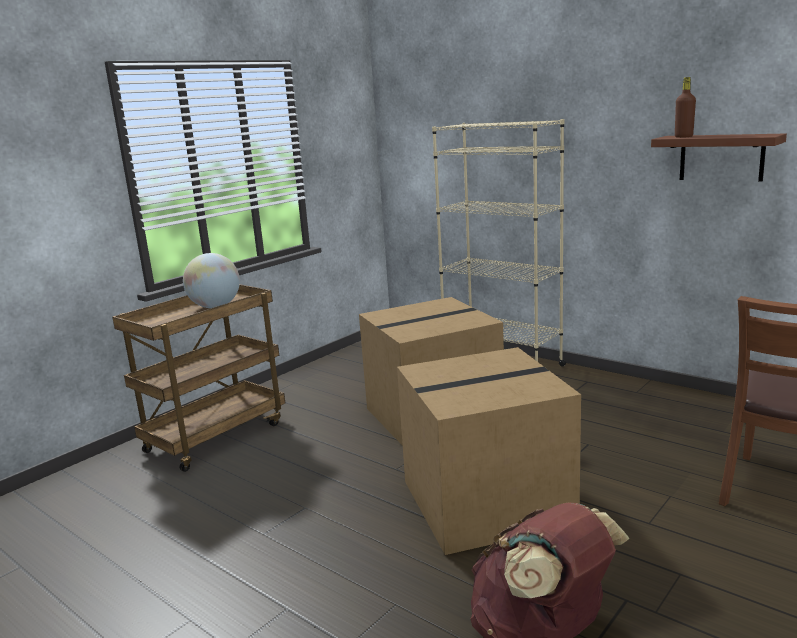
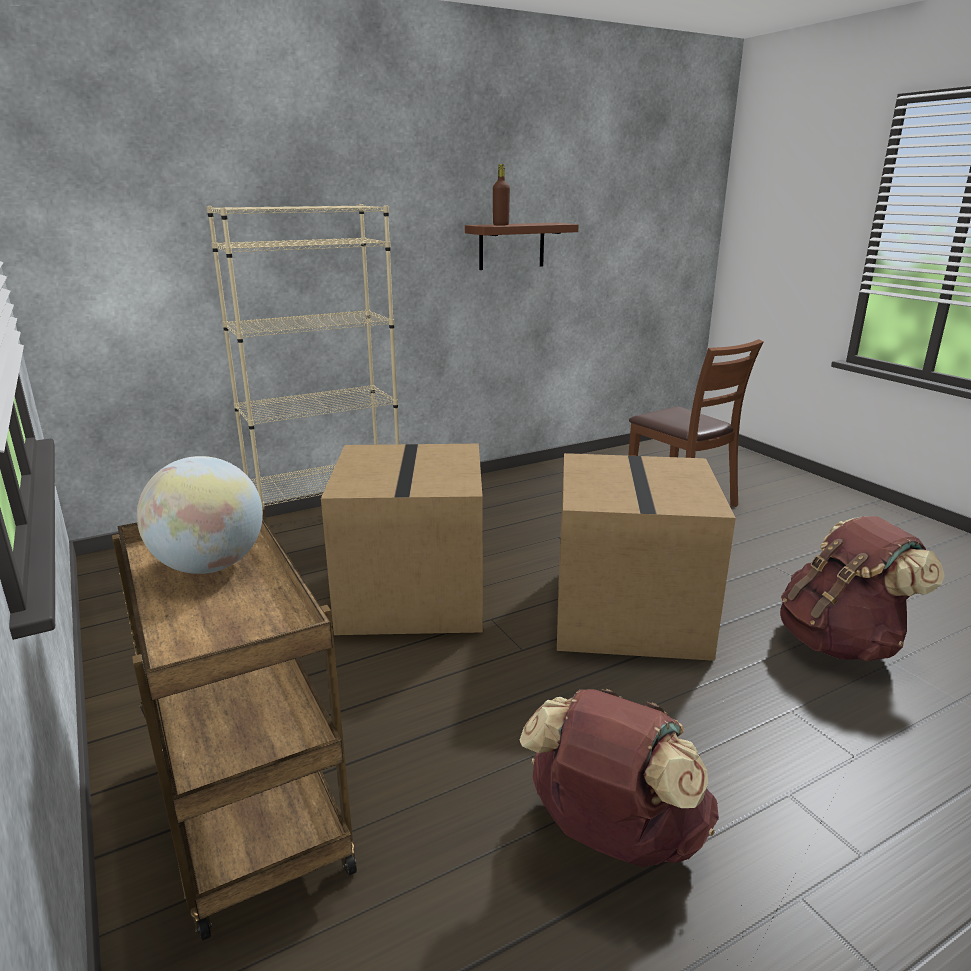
camera: 70 degrees left, 5 degrees up
none -> brown backpack [520,689,719,867]

